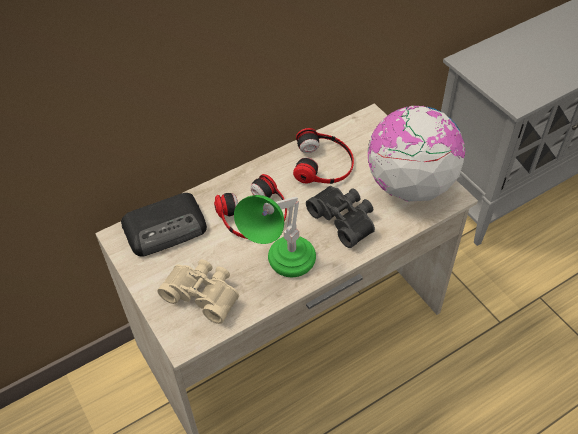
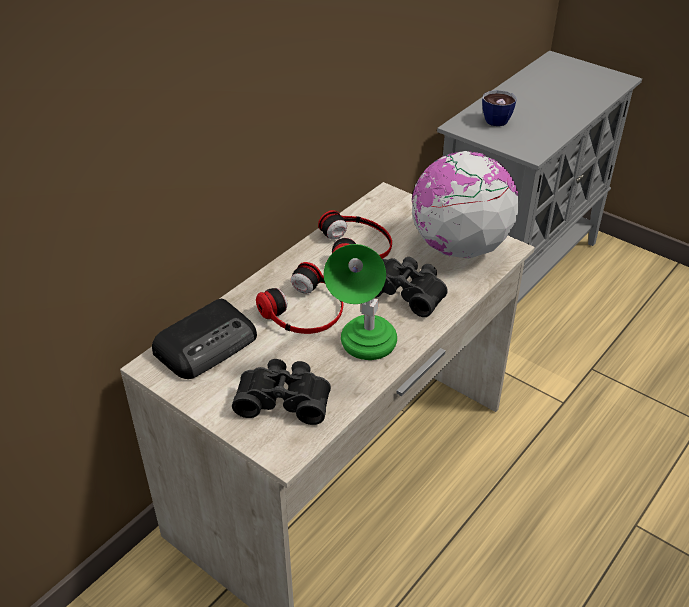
camera: 20 degrees left, 10 degrees down
beige binoculars [157,259,239,324] -> black binoculars [232,359,331,425]
none -> cup [482,90,517,126]

